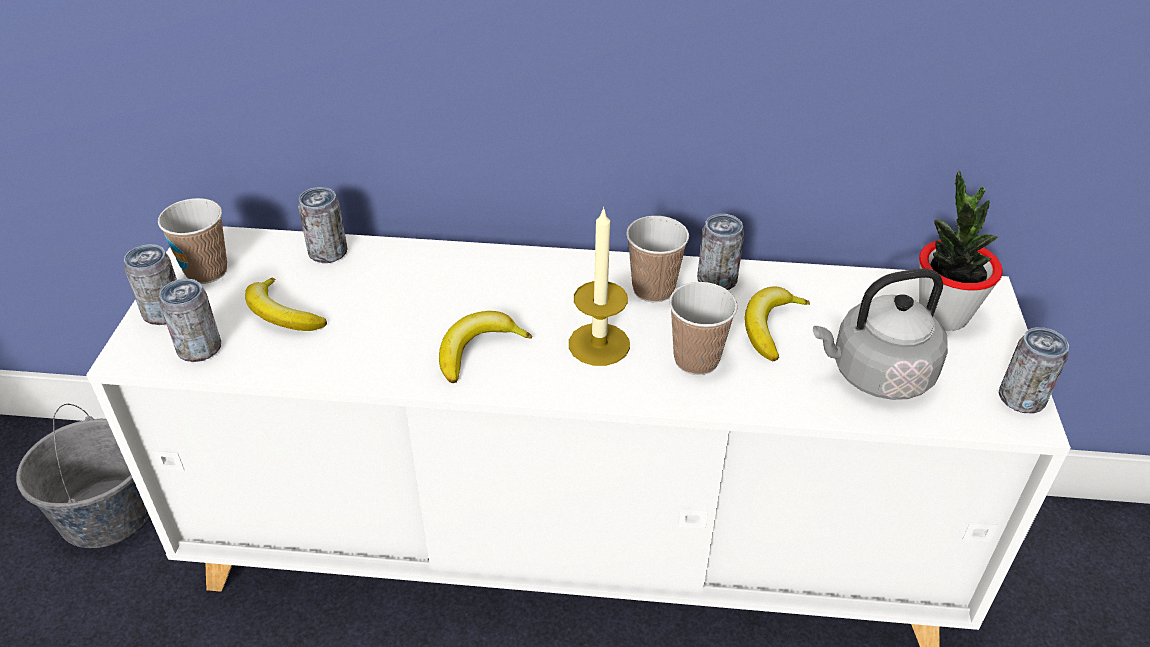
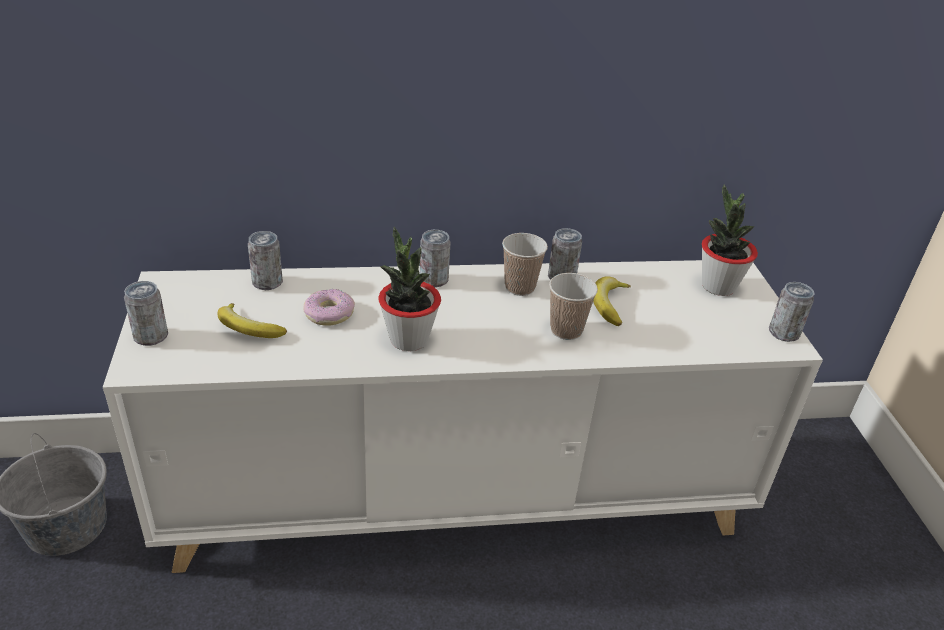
camera: 15 degrees left, 5 degrees down
cup [158,198,227,284] -> none
can [159,278,221,362] -> can moved to [420,230,450,287]
banana [439,311,532,383] -> potted plant [379,227,441,351]
candle [569,207,630,366] -> none
grey kettle [813,268,948,400] -> none
none -> donut [303,289,355,326]

